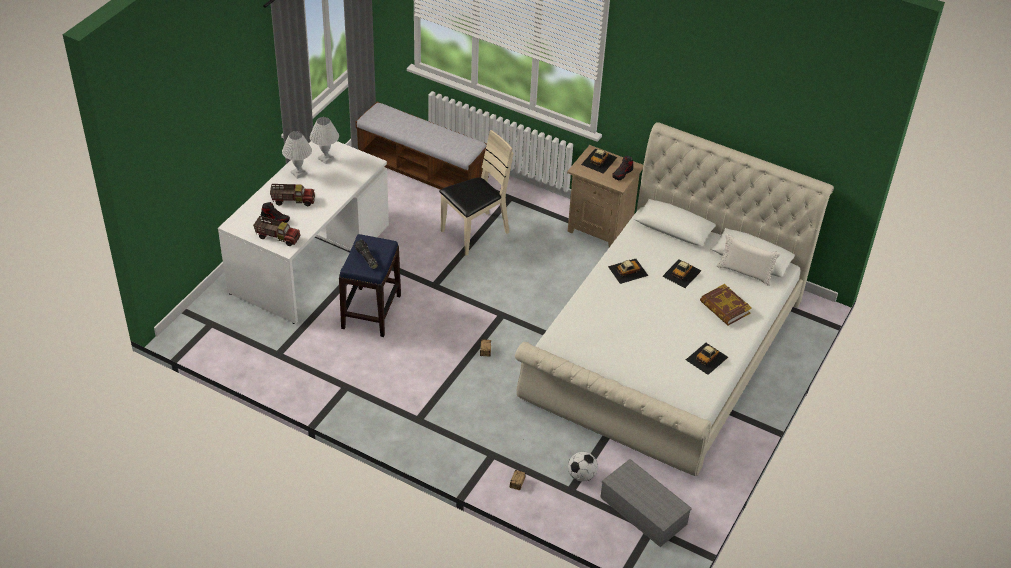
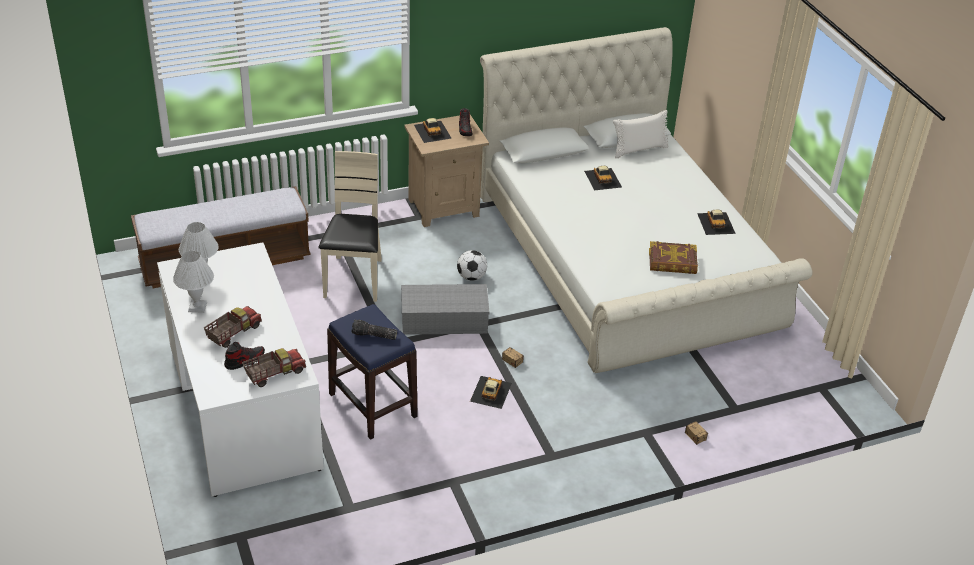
camera: 50 degrees left, 5 degrees down
football [568,452,598,482] -> football moved to [457,250,487,281]
grey storage box [600,459,692,547] -> grey storage box moved to [401,284,490,335]
toy car [608,259,648,284] -> toy car moved to [470,376,512,409]
book [700,284,752,325] -> book moved to [649,241,698,274]

